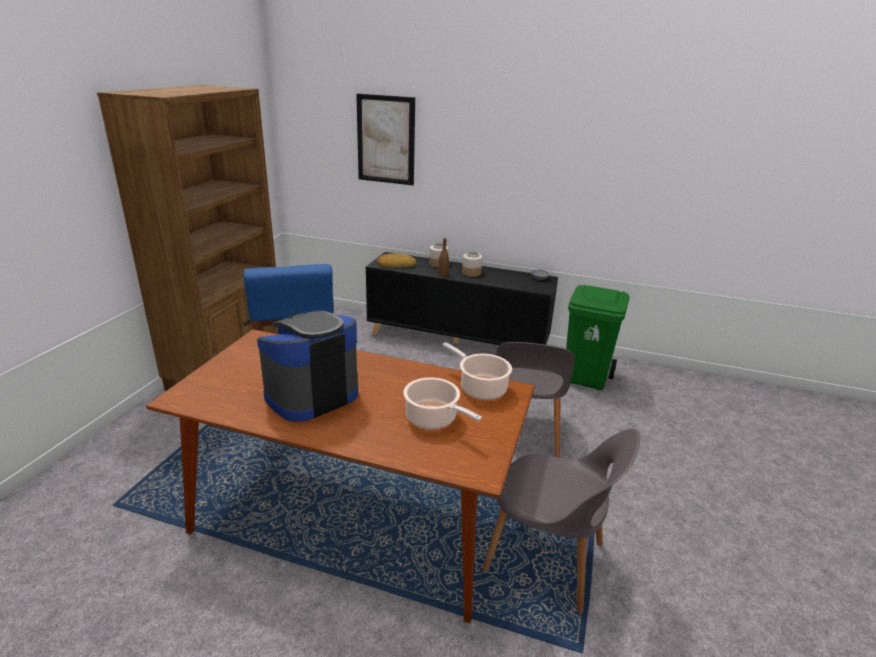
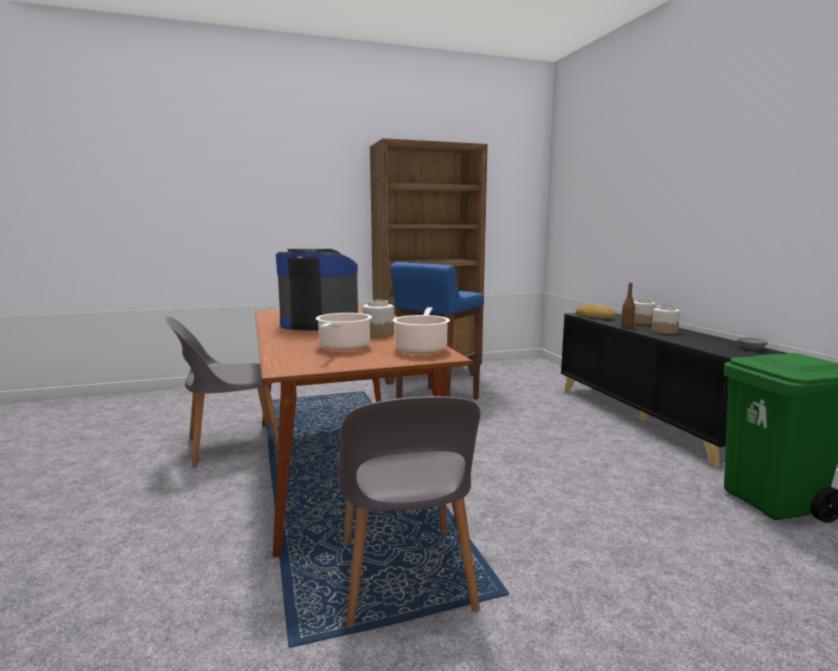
camera: 55 degrees right, 15 degrees down
picture [356,93,415,185] -> none
grey chair [496,342,575,457] -> grey chair moved to [166,316,279,467]
none -> jar [363,300,394,338]

